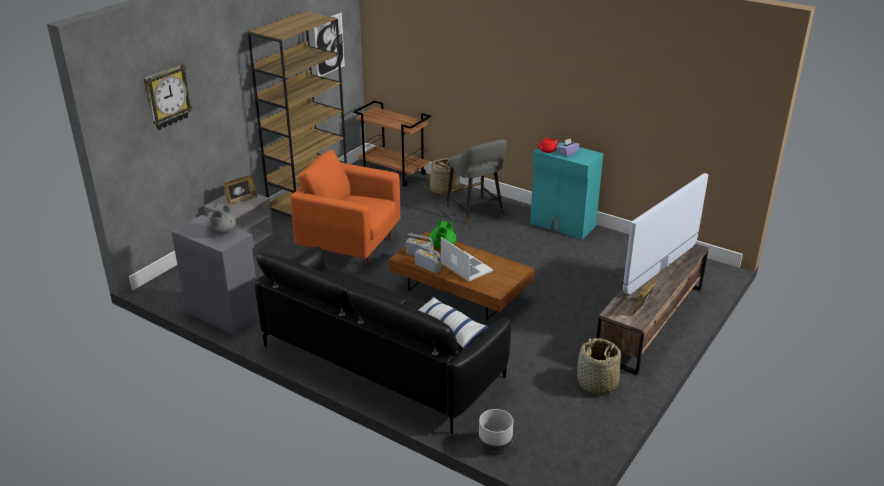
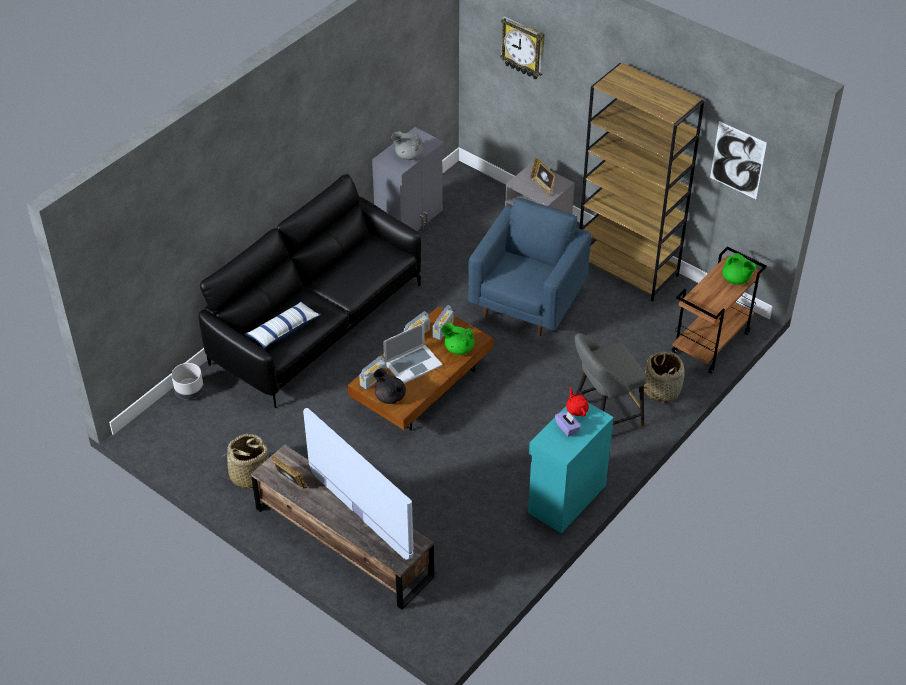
camera: 95 degrees right, 15 degrees up
orange armchair [291,150,400,266] -> blue armchair [468,198,591,337]
none -> radio [359,356,387,390]
none -> black teapot [374,368,406,404]
none -> green teapot [722,253,756,285]

